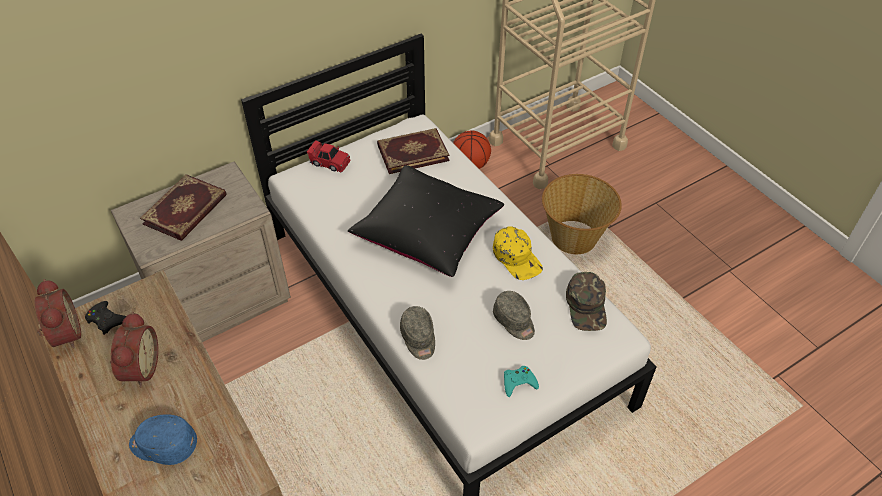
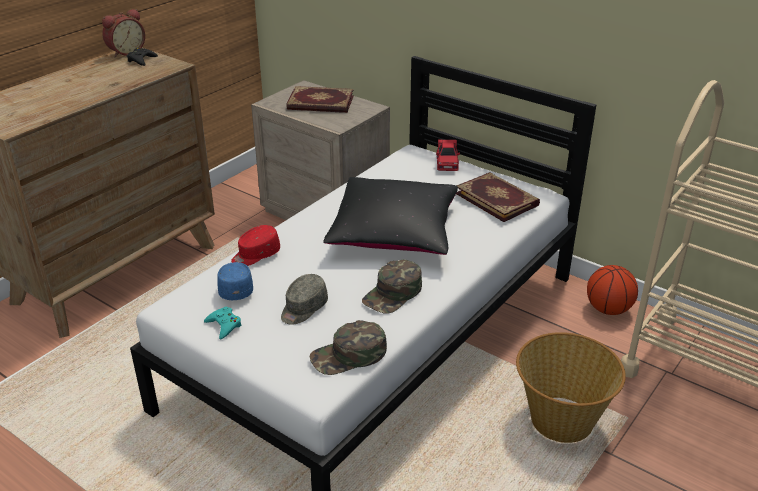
camera: 70 degrees right, 15 degrees down
alarm clock [110,312,158,387] -> none
blue cap [129,414,197,465] -> blue cap moved to [217,262,253,300]
grey cap [400,306,435,360] -> red cap [231,225,280,266]
yellow cap [493,227,543,280] -> green cap [362,259,422,314]

